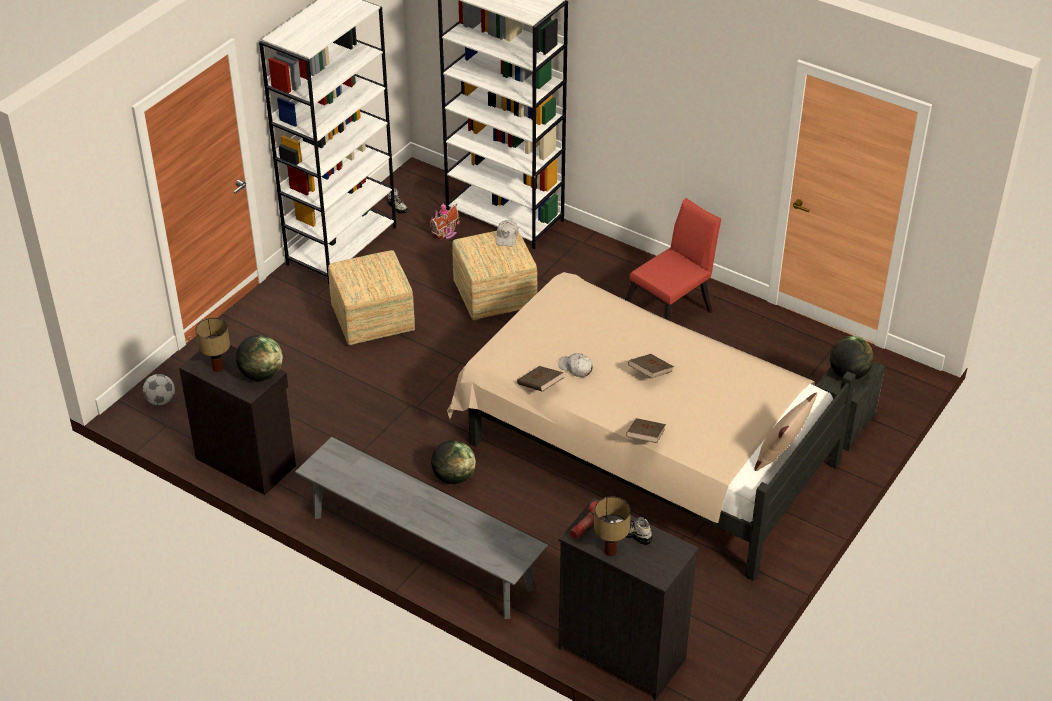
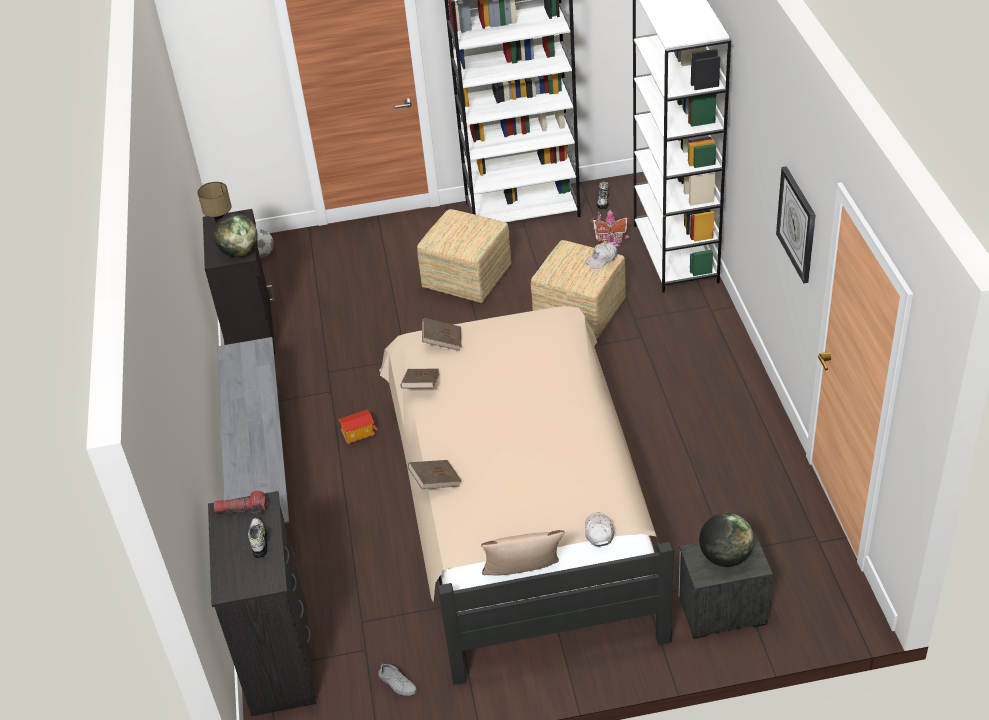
camera: 50 degrees right, 0 degrees up
globe [431,440,476,484] -> toy house [339,410,378,444]
white cap [558,353,593,377] -> white cap moved to [585,513,615,547]
table lamp [594,496,631,556] -> none
red chair [625,198,721,321] -> none
brown book [628,354,674,378] -> brown book moved to [422,318,462,351]
none -> grey shoe [378,663,418,696]
none -> wall clock [776,166,816,284]

